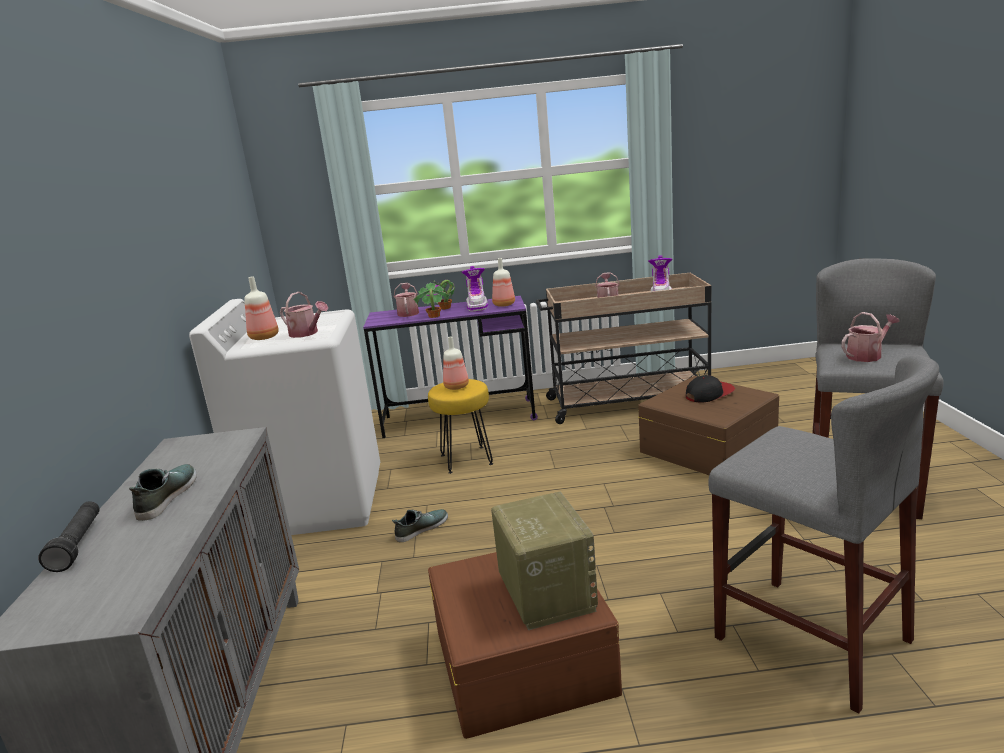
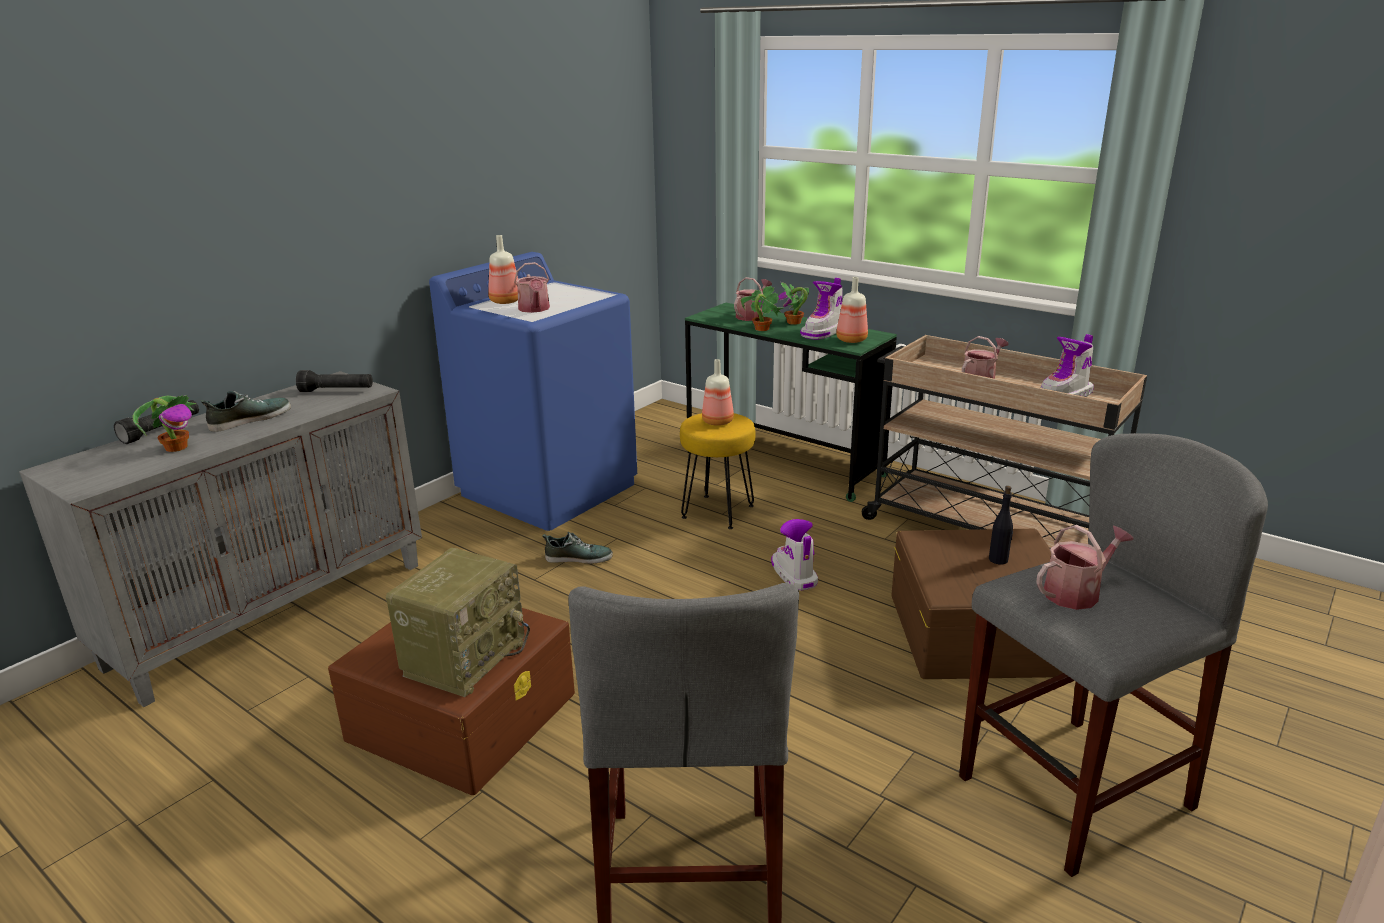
camera: 40 degrees right, 5 degrees up
white washing machine [189,299,380,535] -> blue washing machine [429,252,637,531]
purple desk [363,296,538,438] -> green desk [685,303,897,502]
cap [686,375,735,403] -> black bottle [989,486,1013,564]
watering can [842,312,899,362] -> watering can turned 45 degrees counterclockwise [1036,525,1133,610]
none -> potted plant [133,395,197,452]
none -> black flashlight [296,370,373,392]
none -> boot [771,519,818,591]

